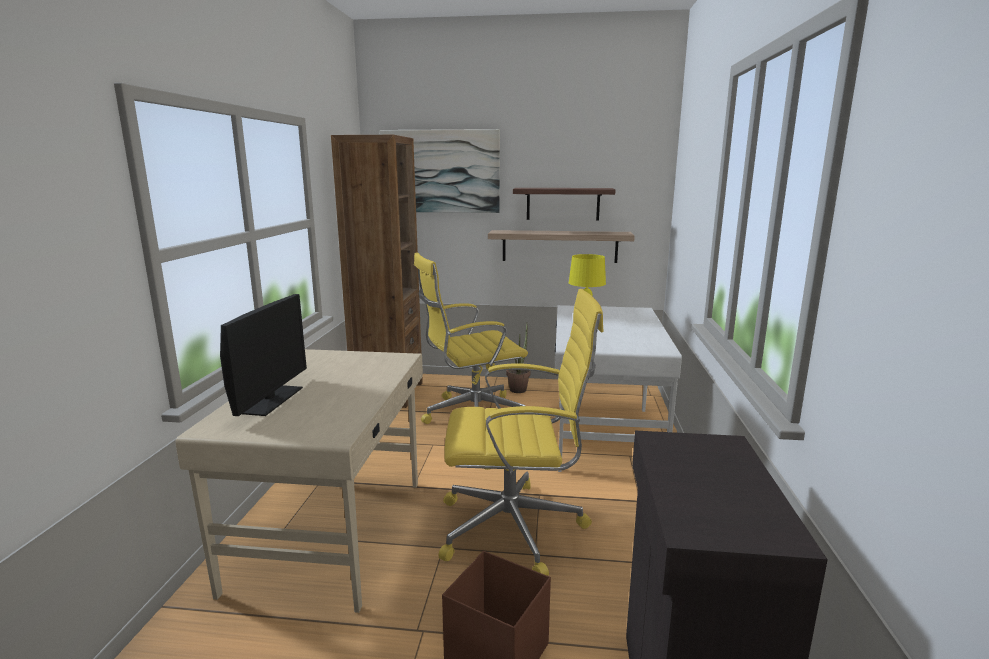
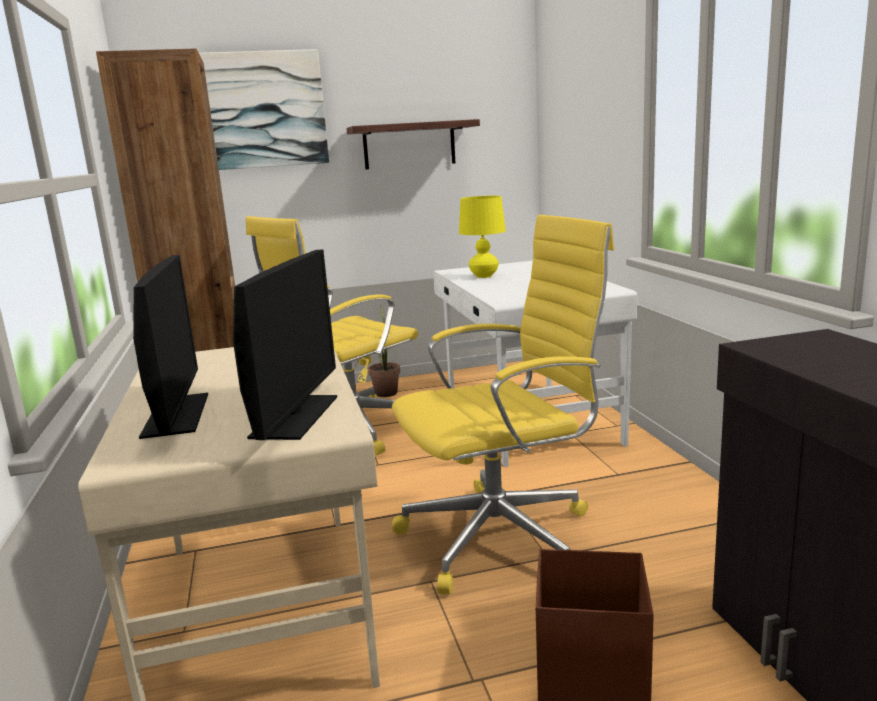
camera: 20 degrees left, 0 degrees up
shelf [488,230,635,263] -> none
none -> monitor [233,250,337,440]

